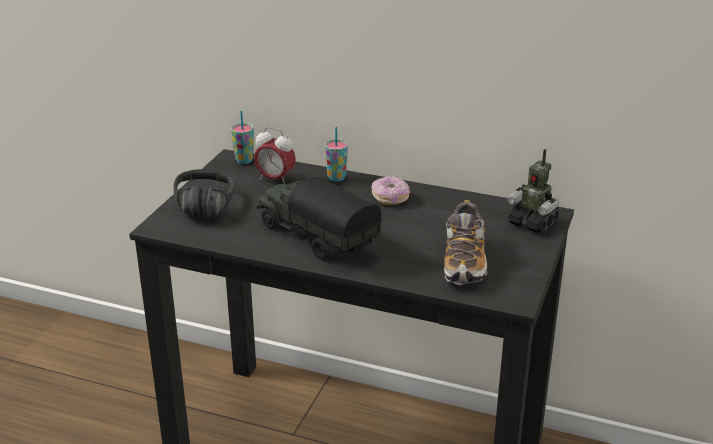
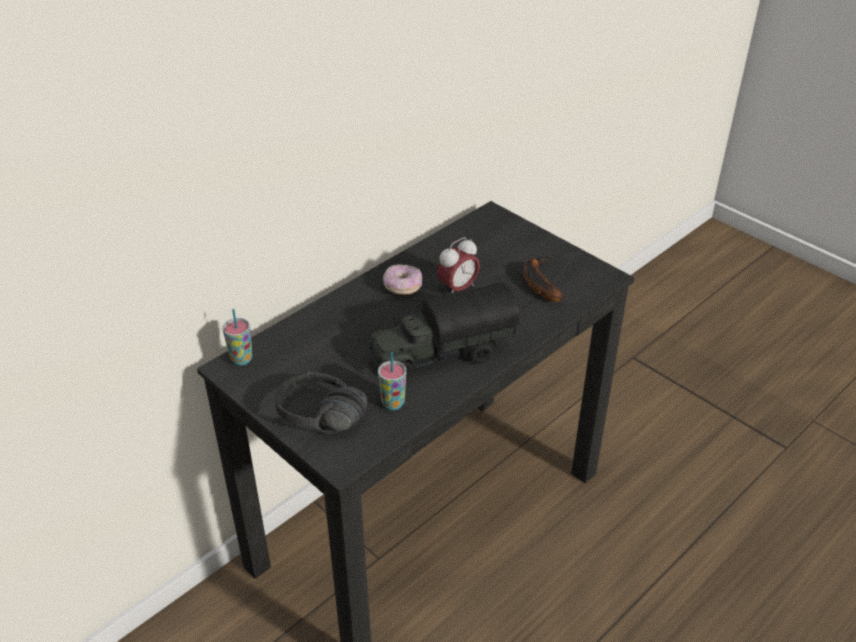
camera: 65 degrees left, 10 degrees up
alarm clock [254,127,296,184] -> alarm clock moved to [437,237,480,293]
cup [325,127,348,182] -> cup moved to [378,352,407,410]
shoe [444,200,487,285] -> banana [523,255,565,302]
toy robot [507,149,559,233] -> none

